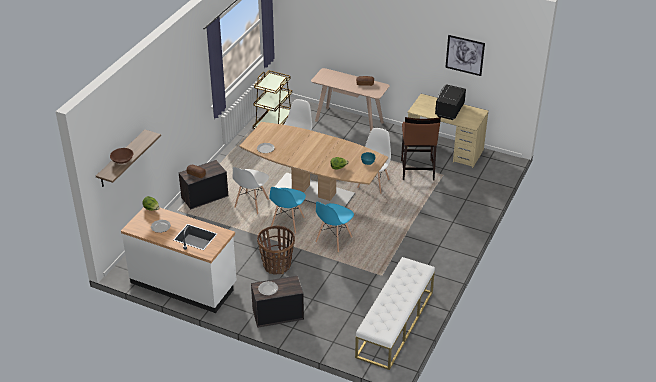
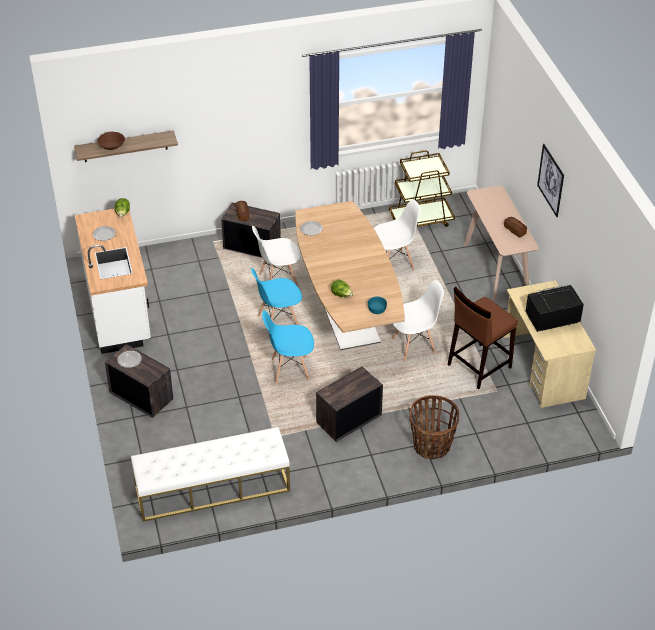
camera: 50 degrees right, 5 degrees up
basket [257,226,295,275] -> basket moved to [410,395,459,459]
picture [445,35,485,76] -> picture moved to [537,144,564,217]
none -> crate [316,366,383,442]

